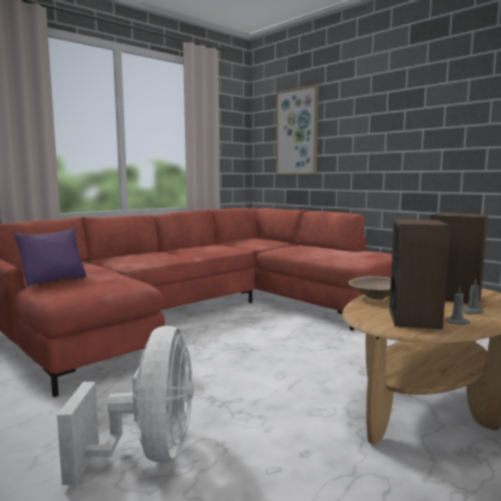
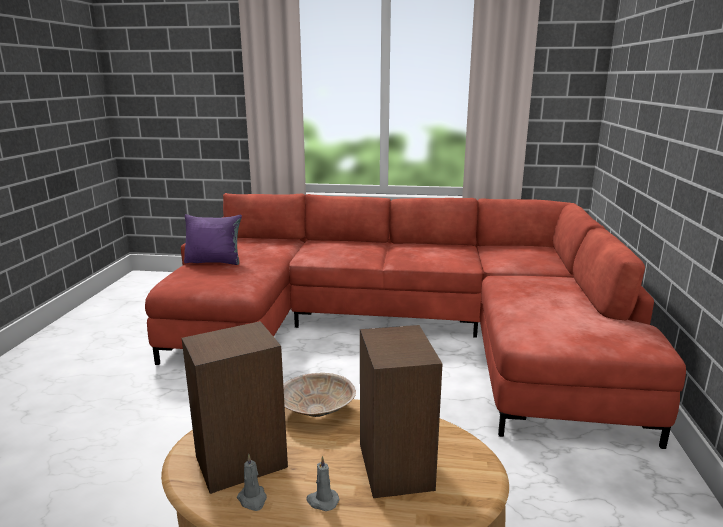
camera: 50 degrees right, 10 degrees up
white fan [57,326,193,485] -> none
picture [276,84,319,174] -> none

